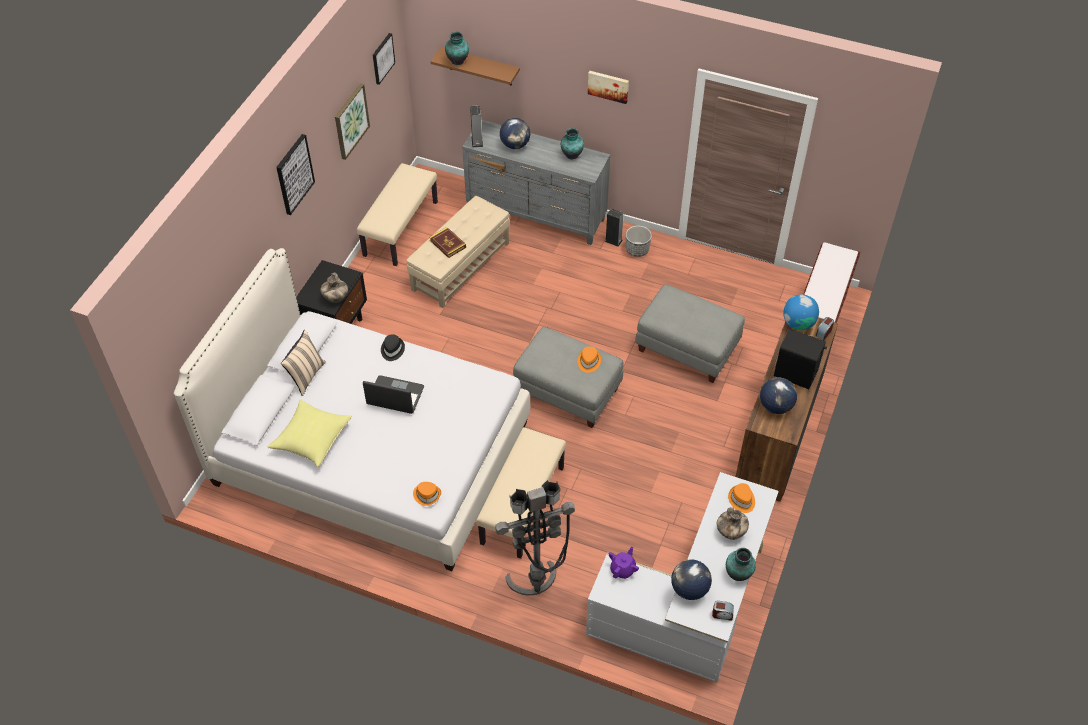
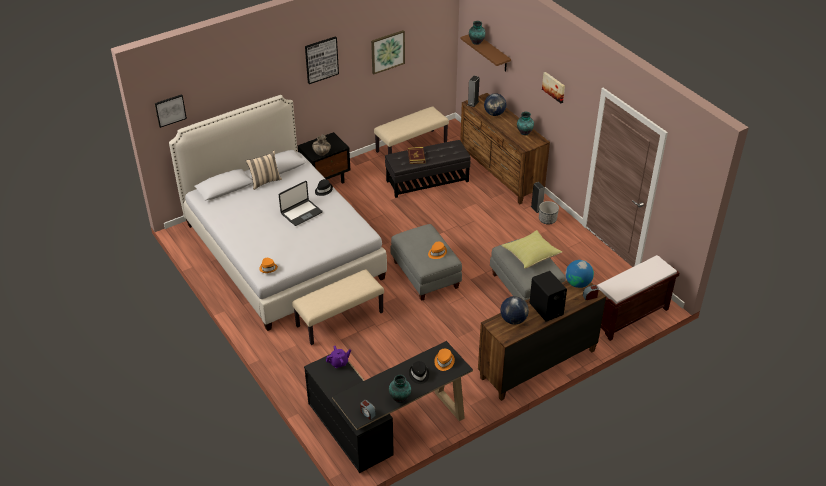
camera: 35 degrees right, 10 degrees down
yellow pillow [268,399,352,467] -> yellow pillow moved to [501,230,562,269]
laptop [363,375,424,414] -> laptop turned 90 degrees clockwise [279,181,323,226]
picture [373,33,395,85] -> picture moved to [154,94,187,128]
beige ottoman [407,196,509,308] -> black ottoman [385,140,471,198]
grey dresser [462,120,610,245] -> brown dresser [460,93,550,204]
grey floor lamp [495,480,575,595] -> none
white desk [586,472,779,683] -> black desk [304,341,473,473]
globe [671,559,712,600] -> none
vase [717,507,749,540] -> black hat [409,361,429,384]

